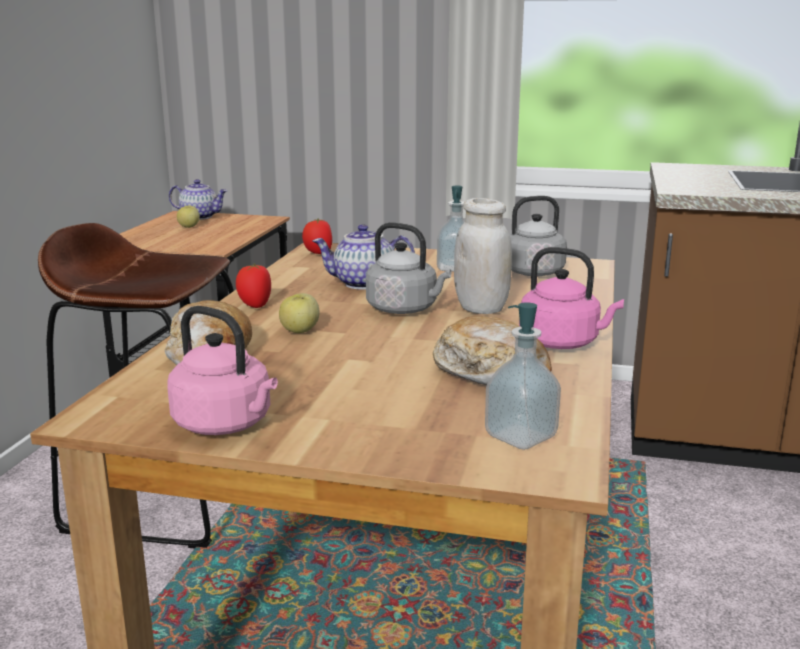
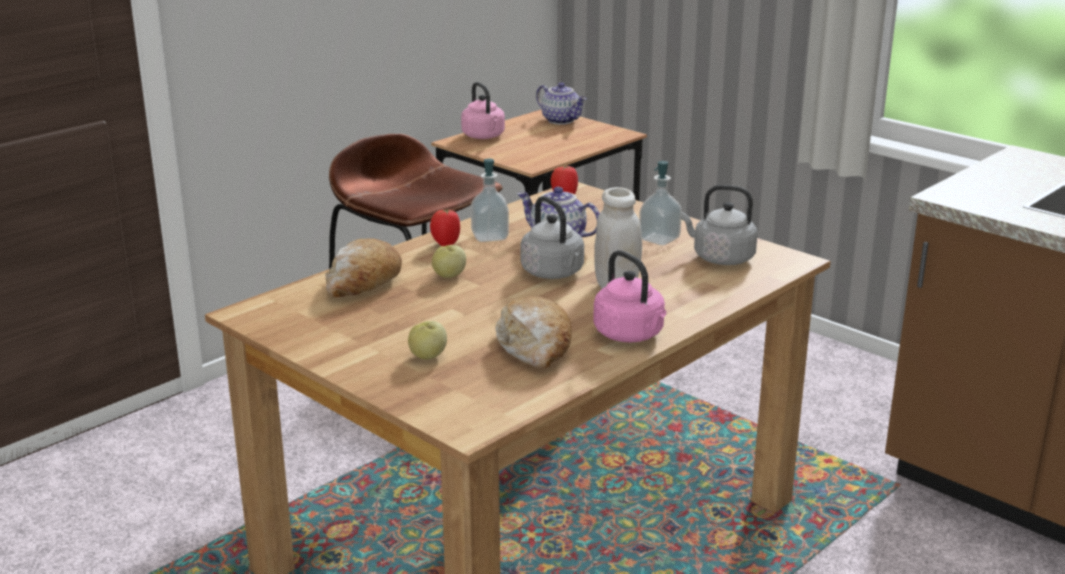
camera: 30 degrees right, 5 degrees up
pink kettle [167,306,278,435] -> pink kettle moved to [461,82,505,139]
apple [177,206,200,228] -> apple moved to [408,321,447,359]
soap dispenser [485,302,561,450] -> soap dispenser moved to [471,159,509,242]

